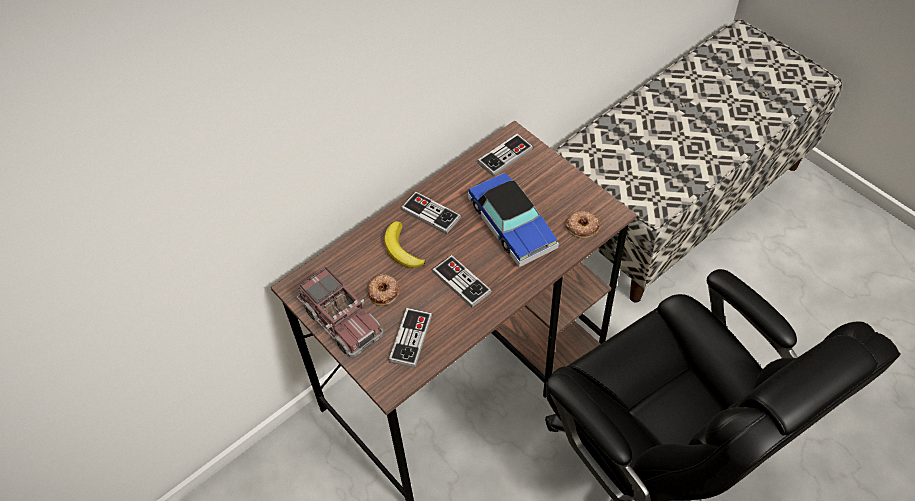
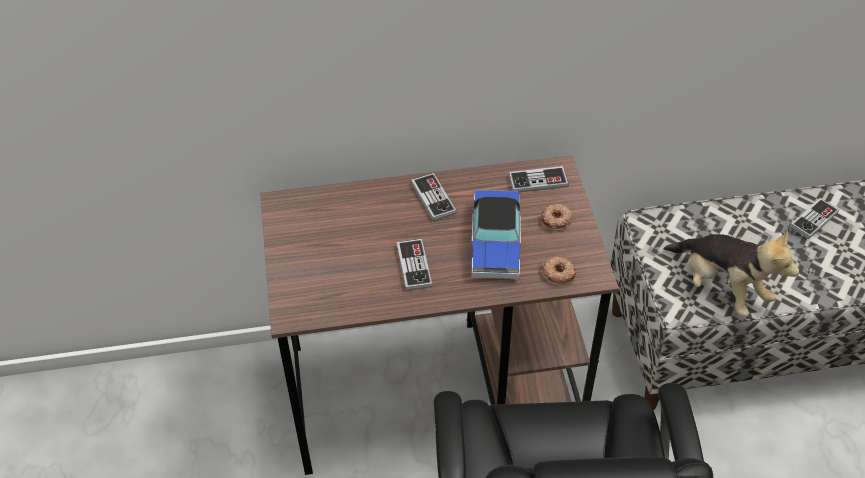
camera: 30 degrees right, 5 degrees down
toy truck [297,267,384,357] -> none
donut [367,274,400,306] -> donut moved to [541,204,573,231]
banana [384,221,426,268] -> none
game controller [389,308,432,368] -> game controller moved to [790,198,839,239]
none -> plush toy [663,231,799,316]

